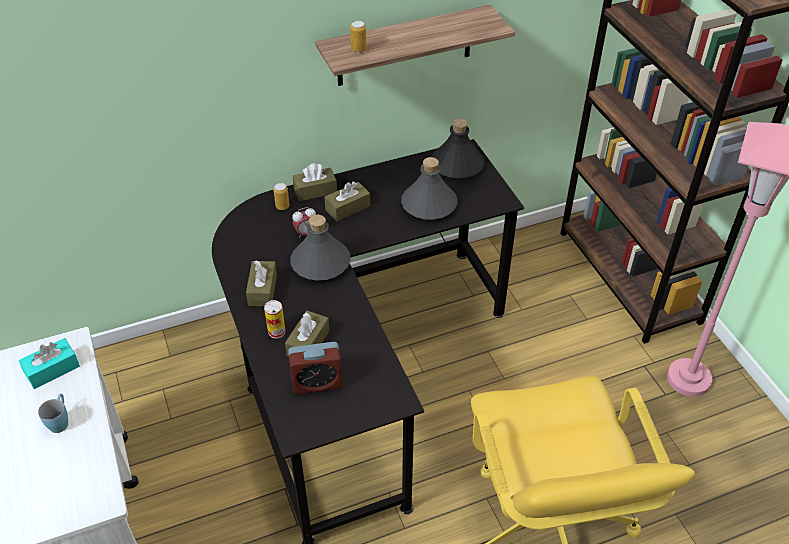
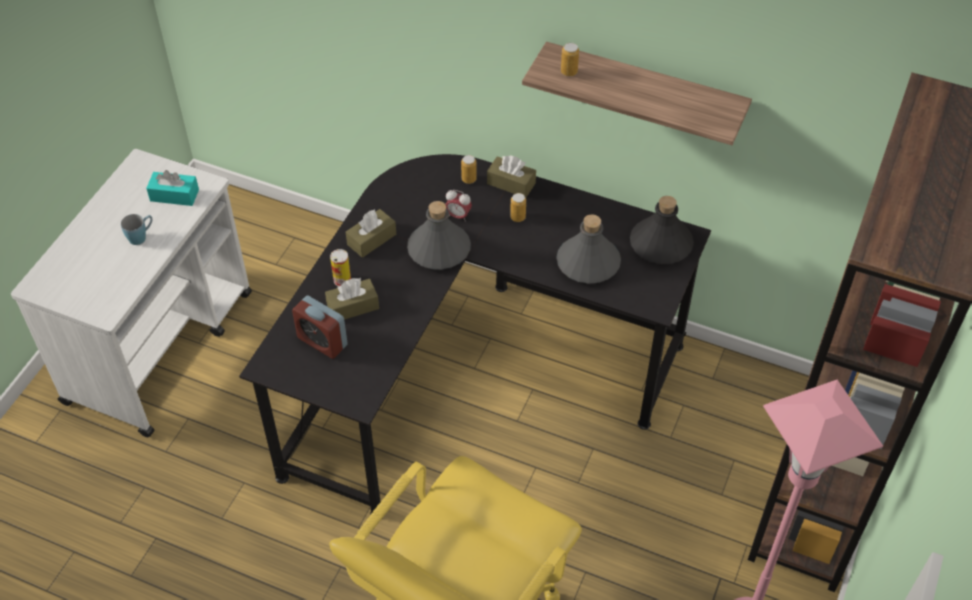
camera: 45 degrees right, 5 degrees up
brown tissue box [324,181,370,221] -> can [510,193,526,222]

